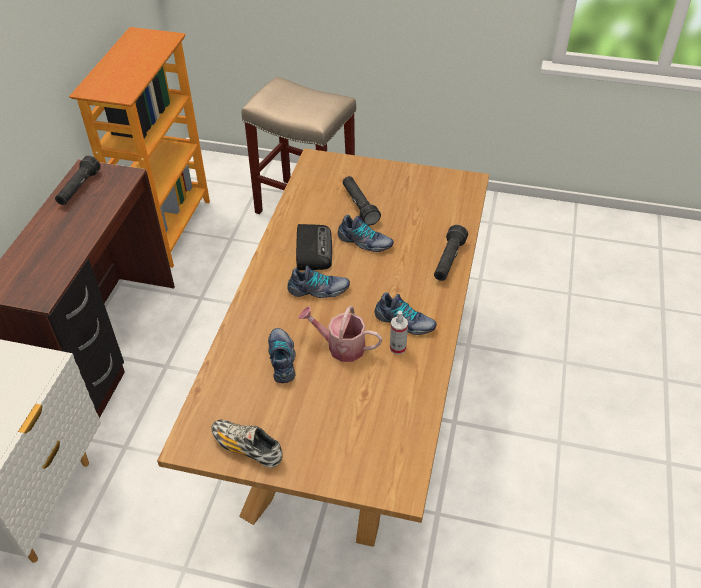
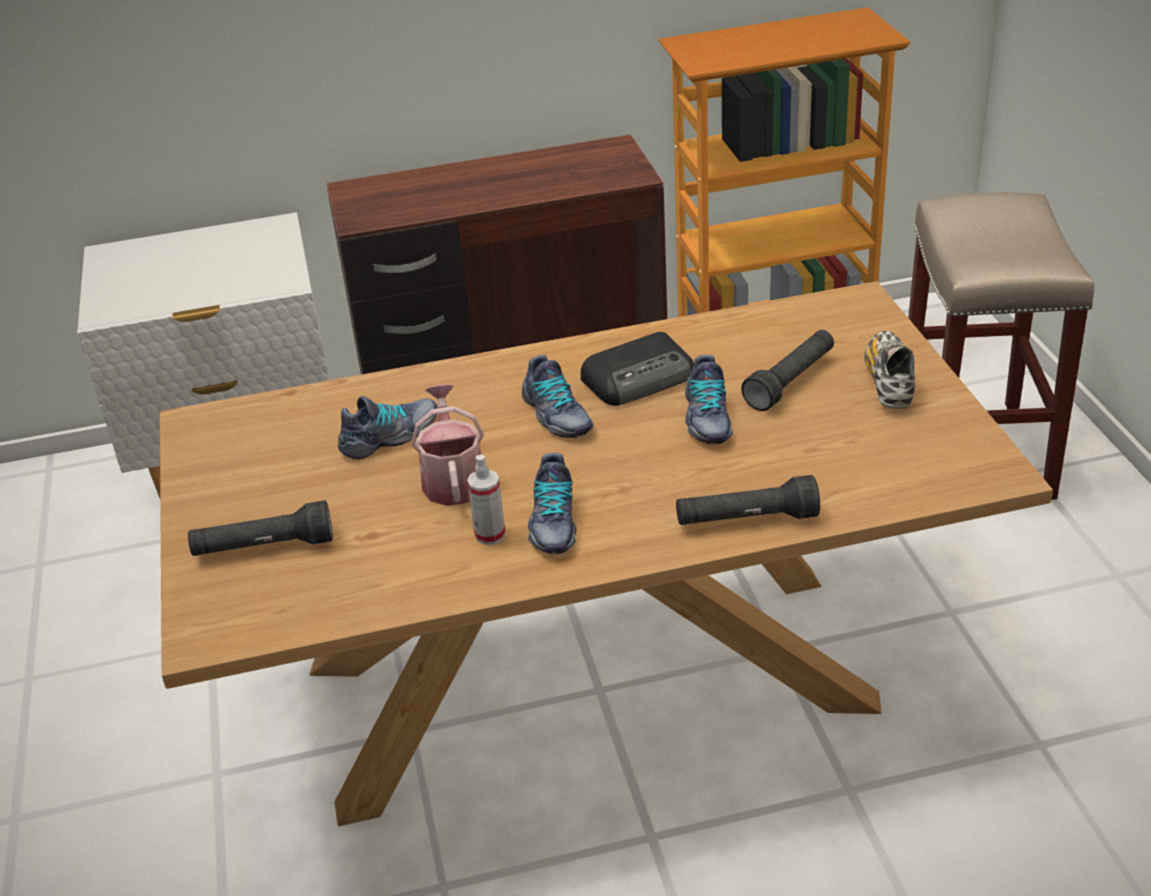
camera: 65 degrees right, 10 degrees down
black flashlight [55,156,101,205] -> black flashlight moved to [188,500,333,556]
shoe [211,420,283,468] -> shoe moved to [865,331,915,409]

